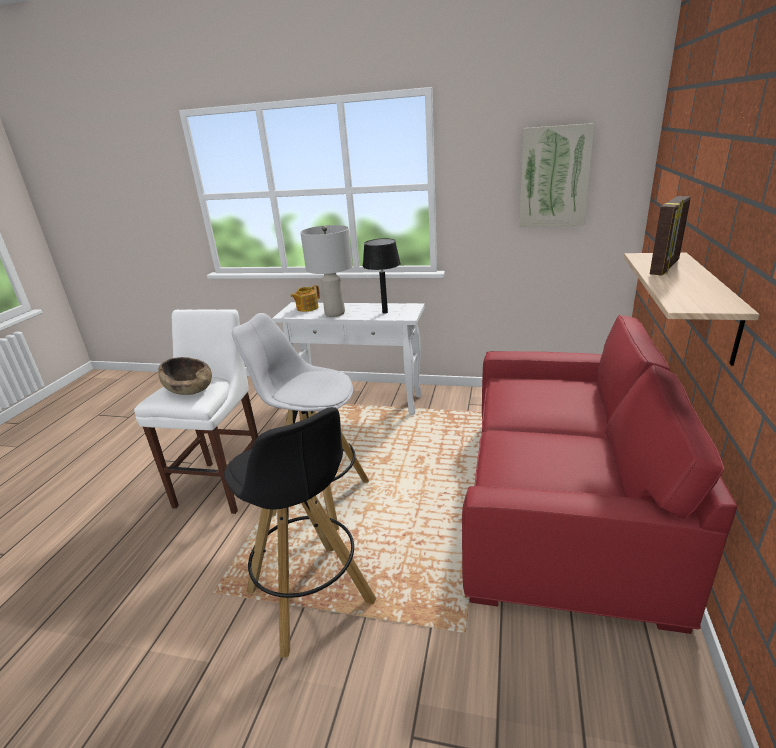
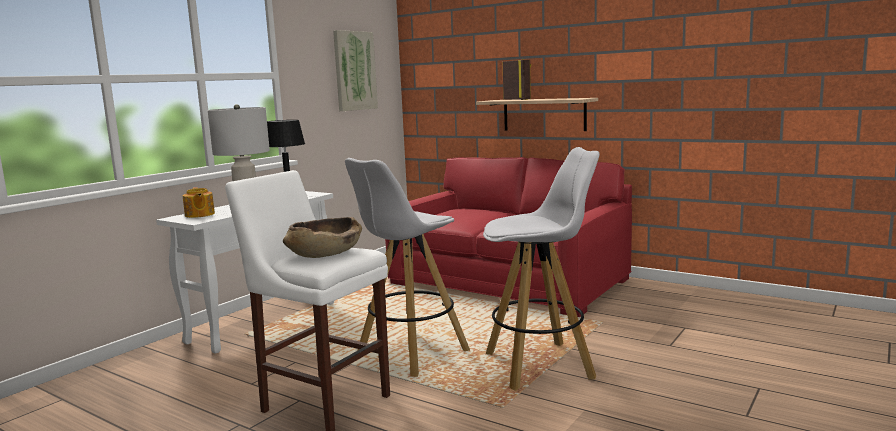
camera: 70 degrees left, 15 degrees down
black stool [224,407,376,658] -> white stool [483,147,599,391]

